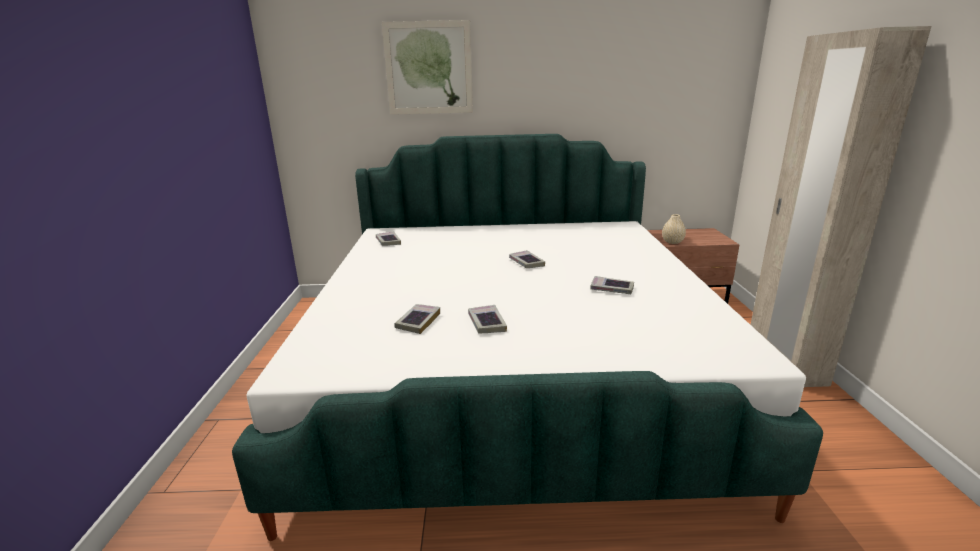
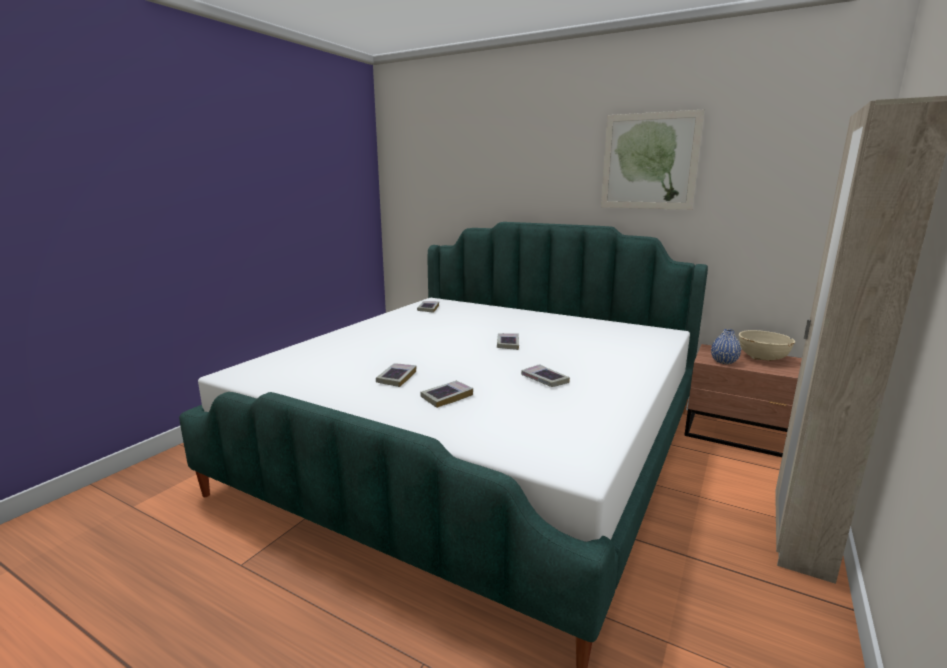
camera: 30 degrees right, 5 degrees down
picture [382,20,473,115] -> picture moved to [601,109,705,210]
book [395,304,440,334] -> book moved to [420,381,473,408]
beige vase [662,214,686,244] -> blue vase [711,329,741,364]
none -> beige bowl [739,330,795,361]

